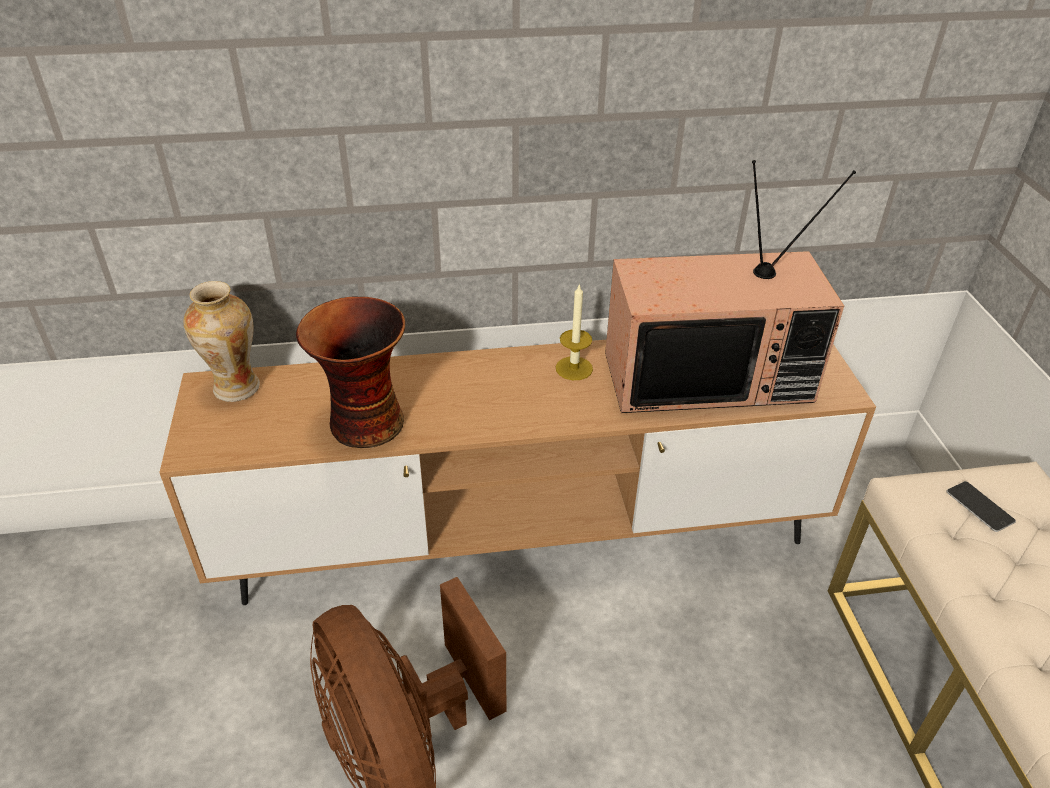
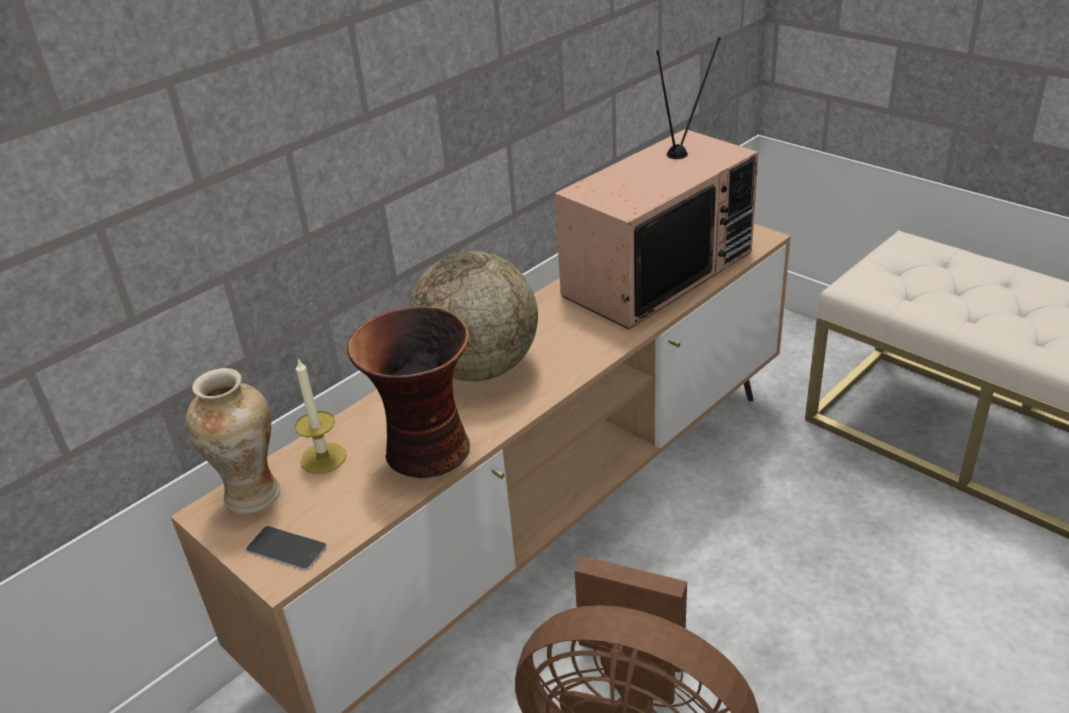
camera: 35 degrees left, 5 degrees down
candle [556,283,593,380] -> candle moved to [295,358,347,474]
phone [946,481,1016,532] -> phone moved to [245,526,327,570]
none -> globe [409,251,538,381]

